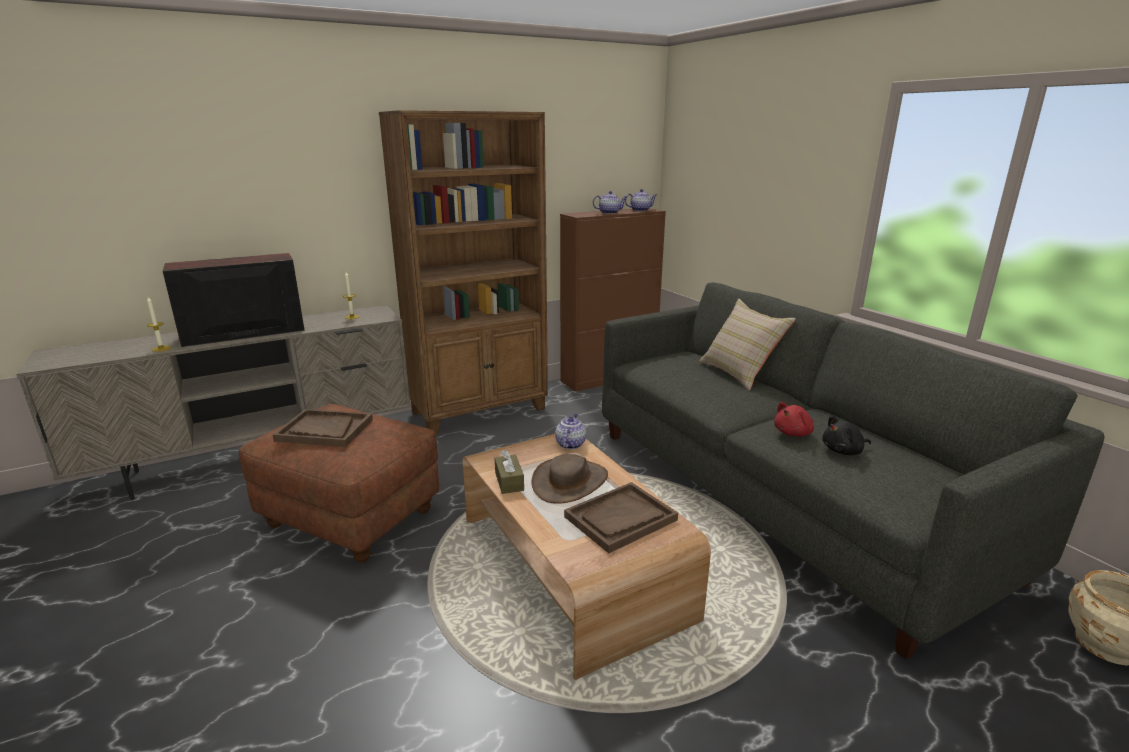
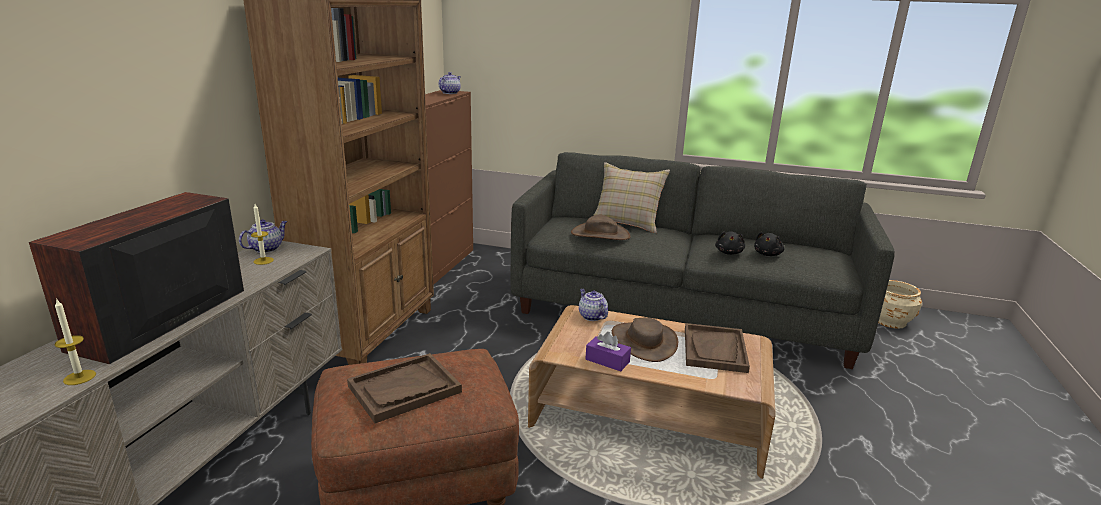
camera: 45 degrees left, 0 degrees up
brown tissue box [495,450,524,494] -> purple tissue box [586,332,631,371]
teapot [593,191,627,214] -> teapot moved to [239,219,287,253]
red plush toy [774,402,814,437] -> black plush toy [715,231,745,255]
none -> brown hat [571,215,631,240]

